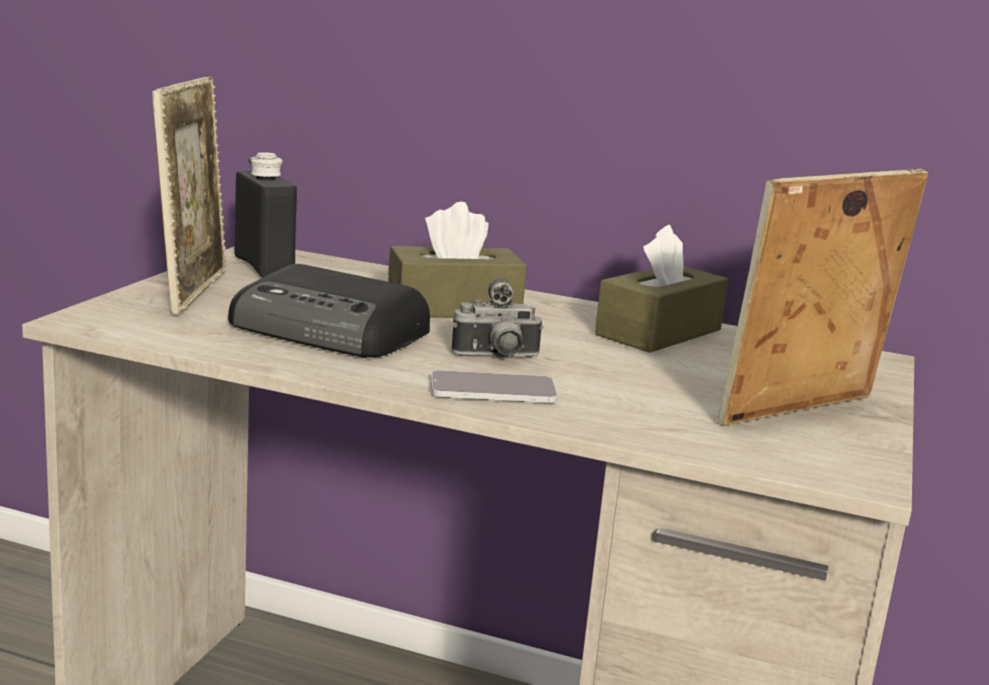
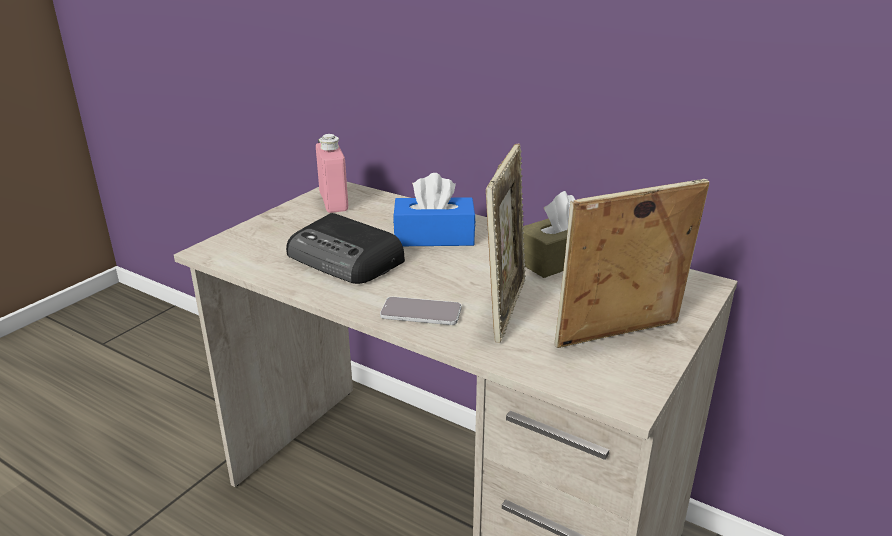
camera: 15 degrees right, 10 degrees up
picture frame [152,77,227,315] -> picture frame moved to [486,144,526,343]
black bottle [234,152,297,278] -> pink bottle [316,134,348,213]
brown tissue box [388,202,527,318] -> blue tissue box [393,173,476,246]
camera [451,278,544,358] -> none

